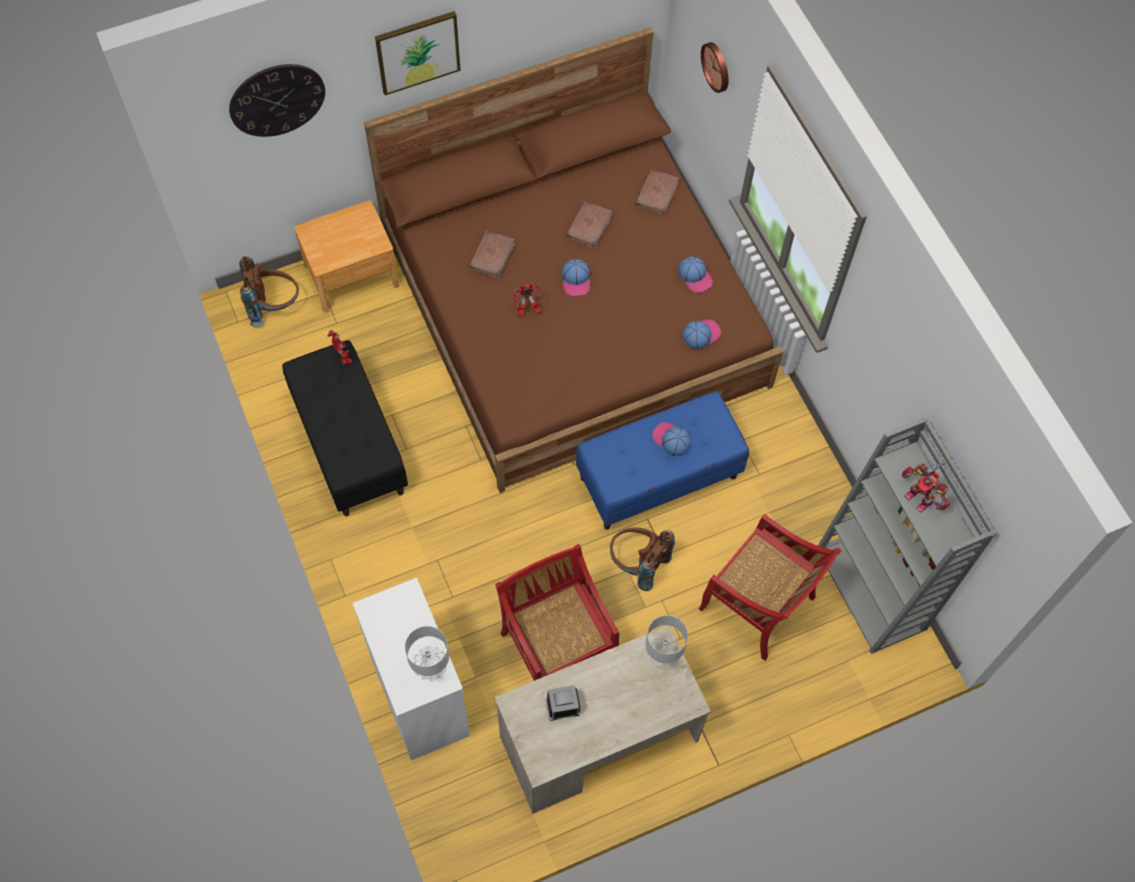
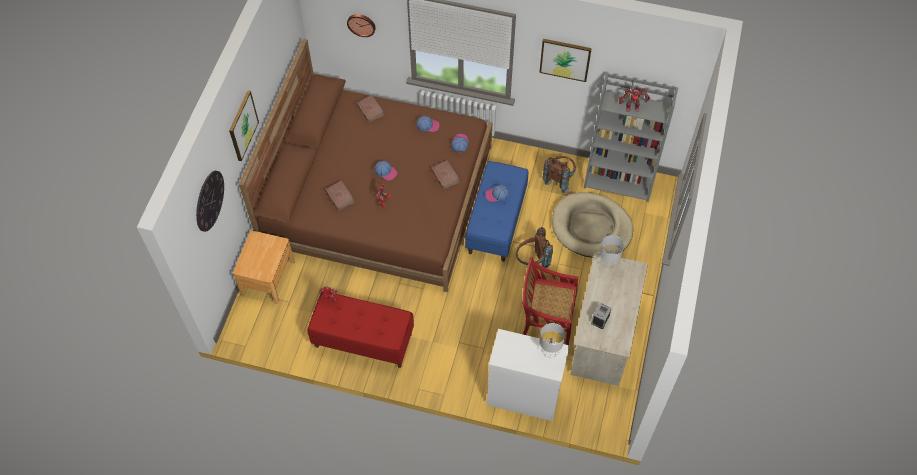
camera: 50 degrees left, 5 degrees down
brown backpack [239,256,299,327] -> brown backpack moved to [543,156,576,193]
black bench [282,340,408,516] -> red bench [308,291,414,368]
brown book [566,201,613,249] -> brown book moved to [431,160,460,189]
red chair [699,514,842,661] -> beige dog bed [552,192,633,258]
none -> picture [539,39,592,82]

